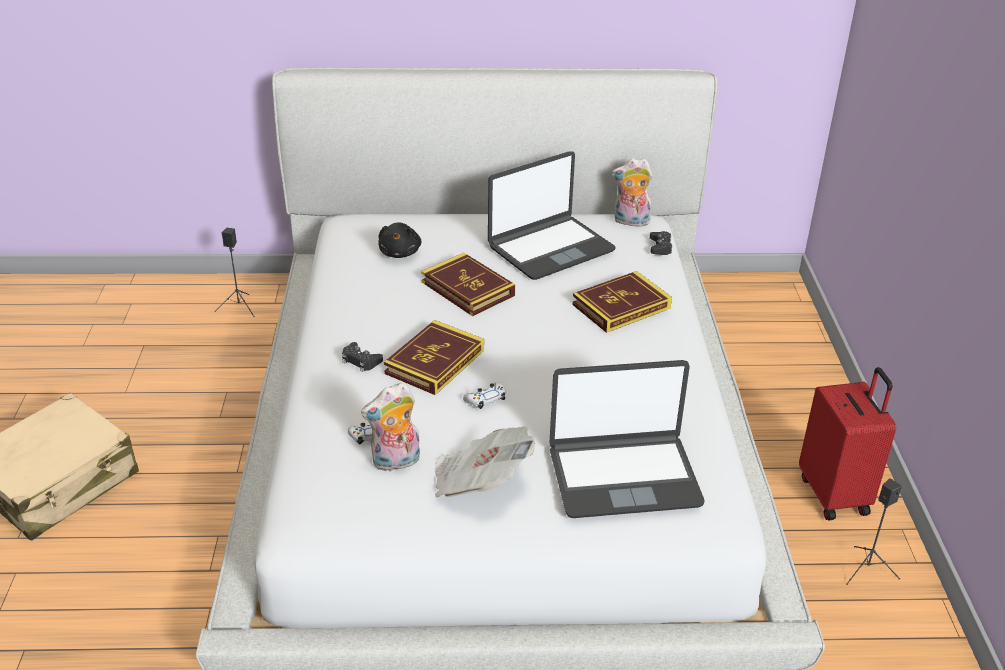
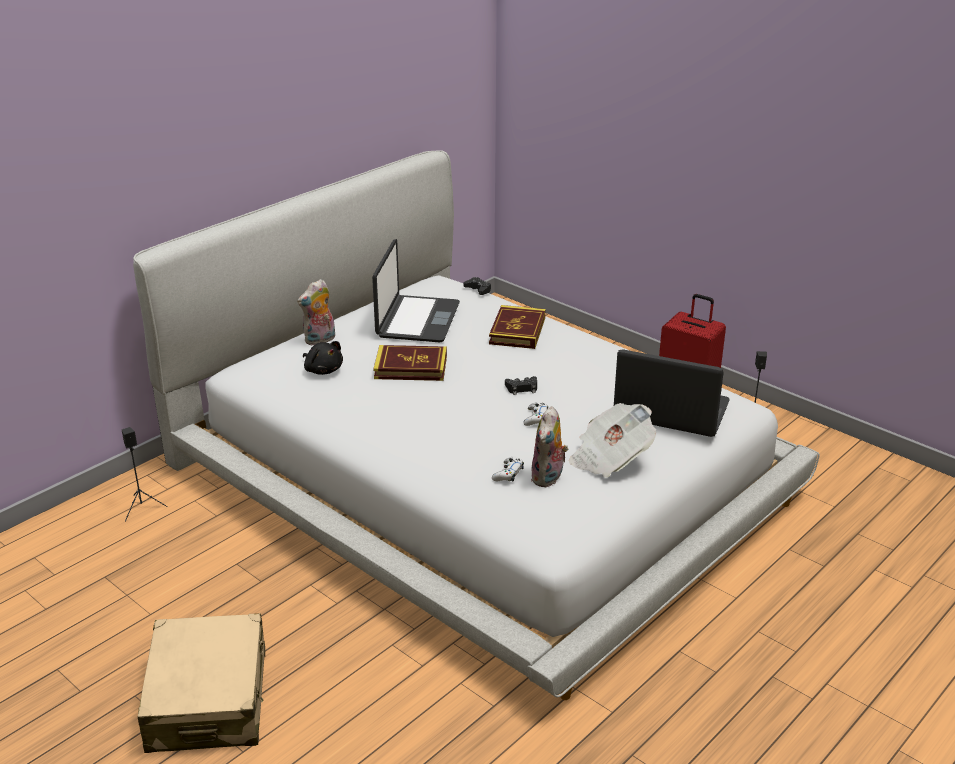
camera: 45 degrees left, 5 degrees down
black game controller [342,342,383,372] -> black game controller moved to [505,376,537,395]
book [384,320,484,395] -> none
laptop [549,360,705,518] -> laptop turned 105 degrees counterclockwise [614,349,730,437]
plush toy [611,158,653,227] -> plush toy moved to [297,279,335,345]

